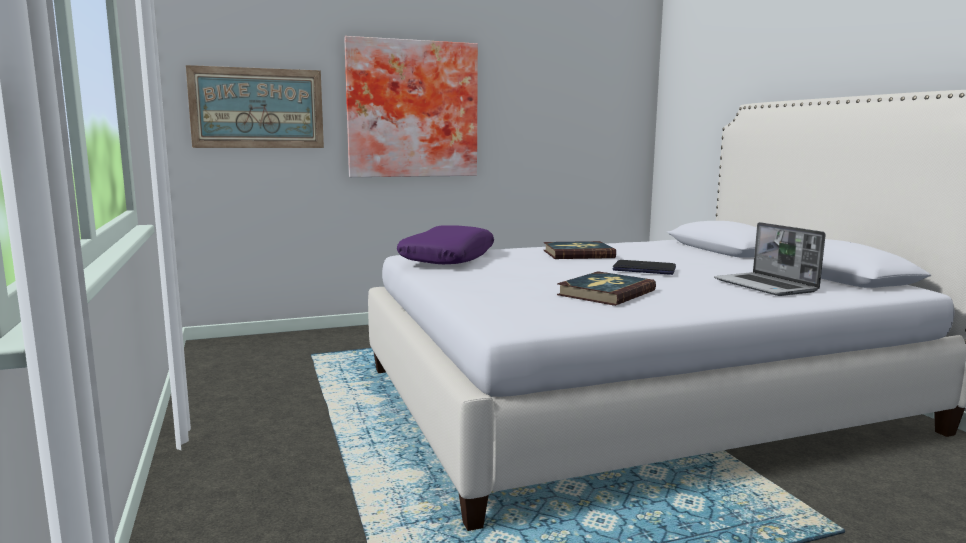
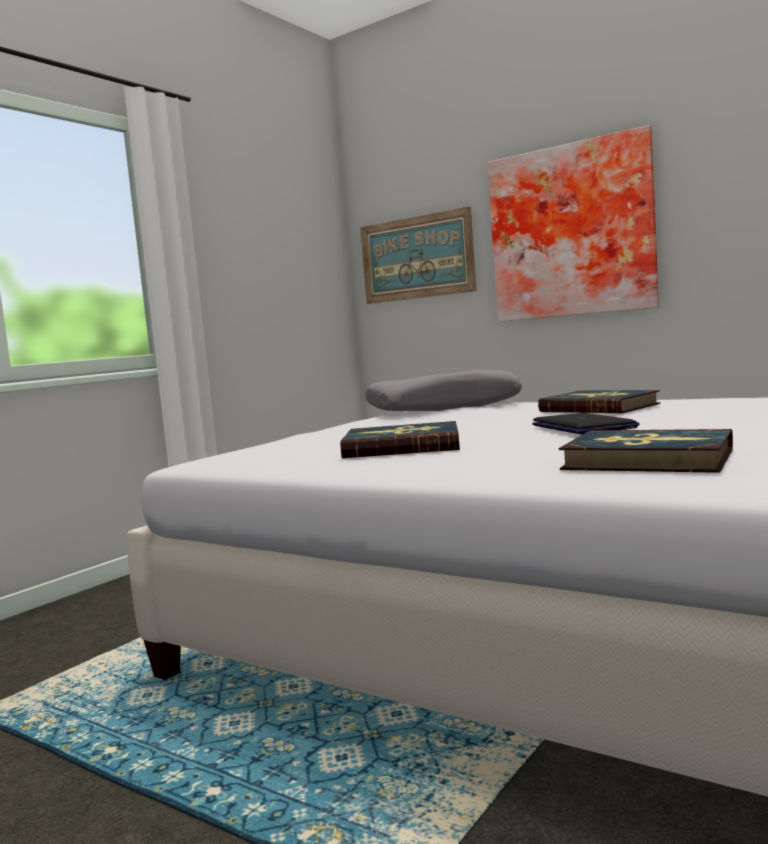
camera: 55 degrees right, 5 degrees down
purple pillow [397,225,494,264] -> grey pillow [366,369,522,411]
laptop [714,222,826,296] -> book [559,429,733,473]

